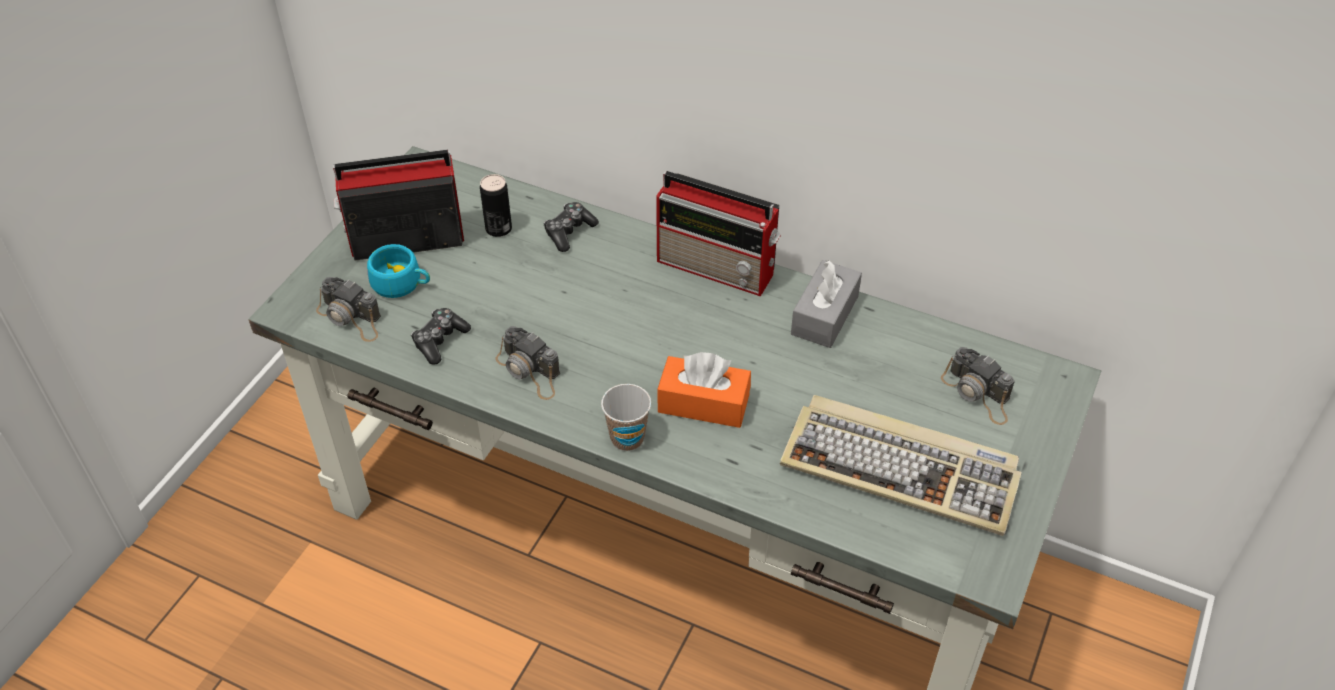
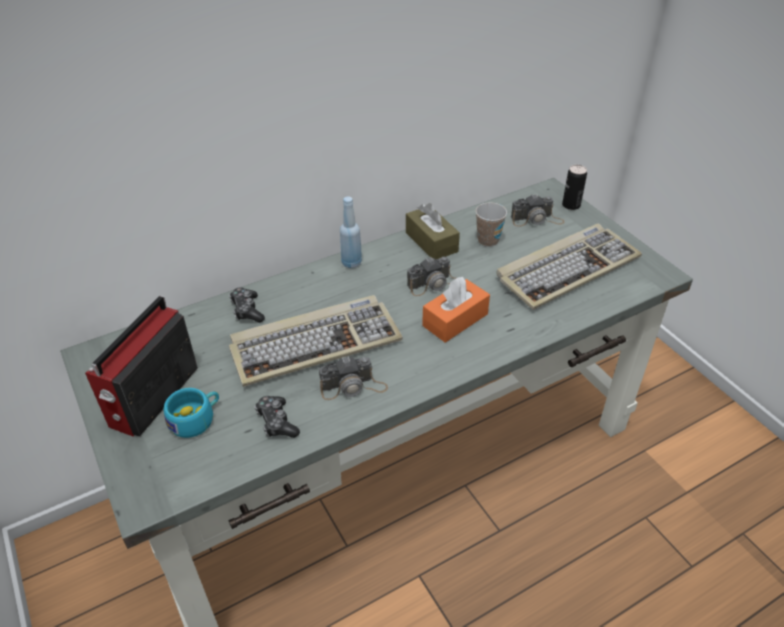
camera: 55 degrees left, 5 degrees down
camera [316,277,381,342] -> camera moved to [407,257,456,296]
can [480,174,512,237] -> can moved to [562,165,587,210]
cup [601,384,651,451] -> cup moved to [476,203,507,247]
radio [656,171,781,297] -> blue bottle [340,196,362,268]
grey tissue box [791,260,862,348] -> brown tissue box [406,203,460,259]
none -> keyboard [229,295,403,387]

